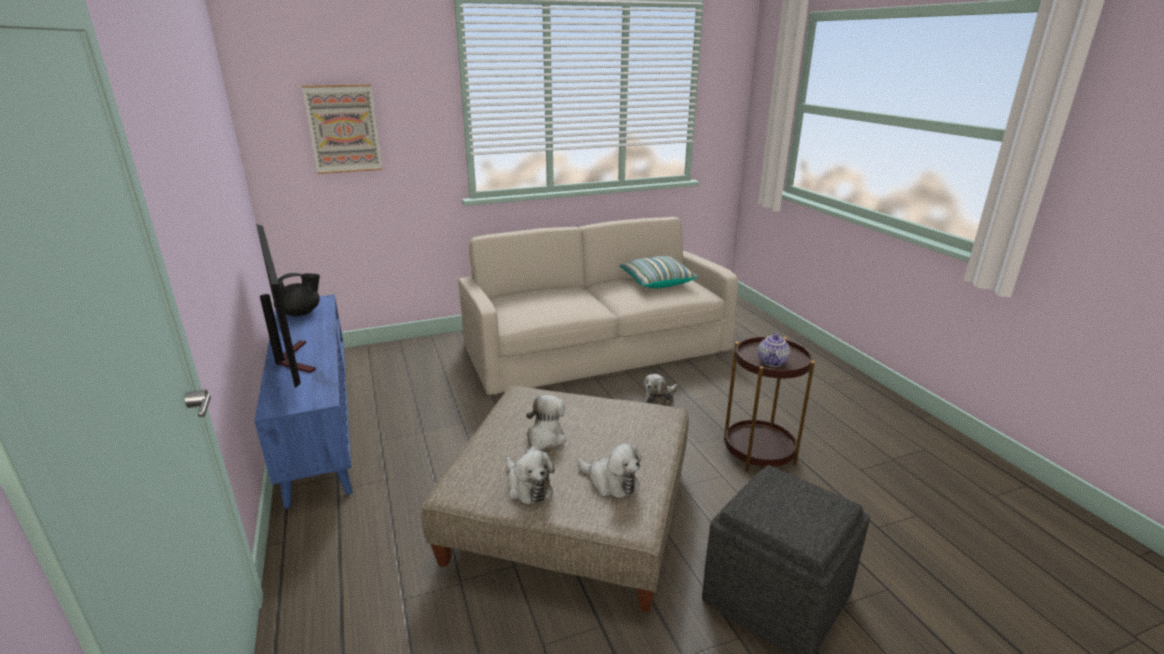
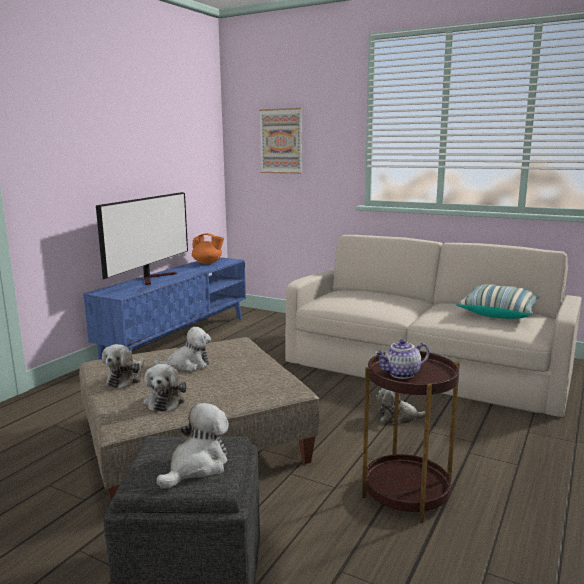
camera: 50 degrees right, 10 degrees down
black teapot [274,273,320,316] -> orange teapot [192,233,224,264]
none -> plush toy [156,403,229,489]

